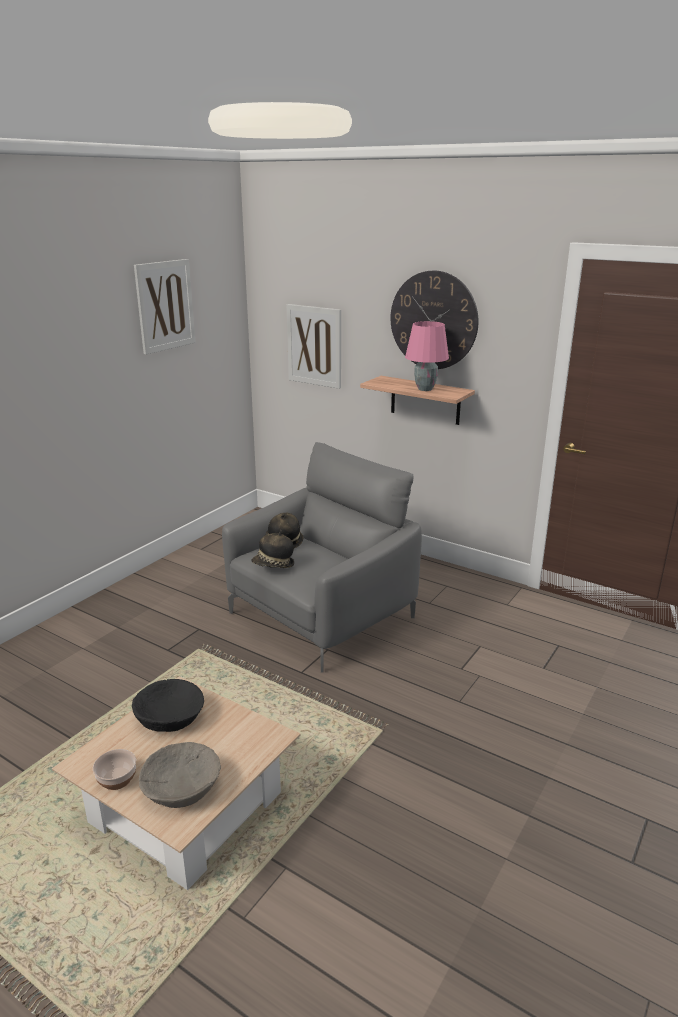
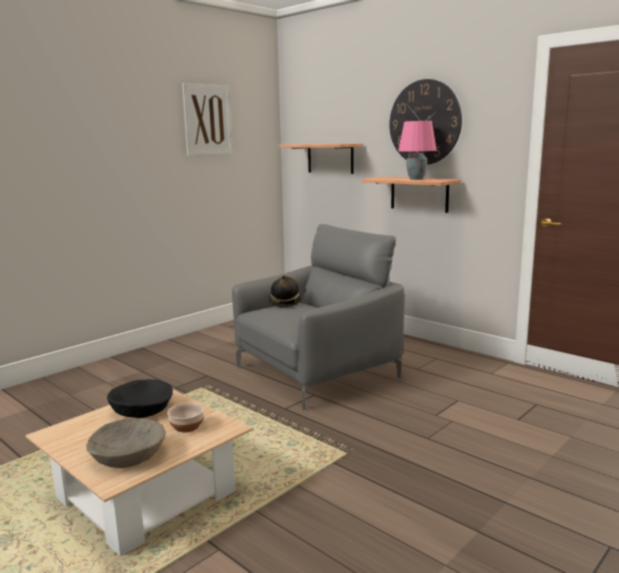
camera: 10 degrees right, 10 degrees down
bowl [93,749,136,790] -> bowl moved to [167,402,204,432]
hat [251,530,294,568] -> none
picture [287,304,341,389] -> shelf [279,143,362,174]

